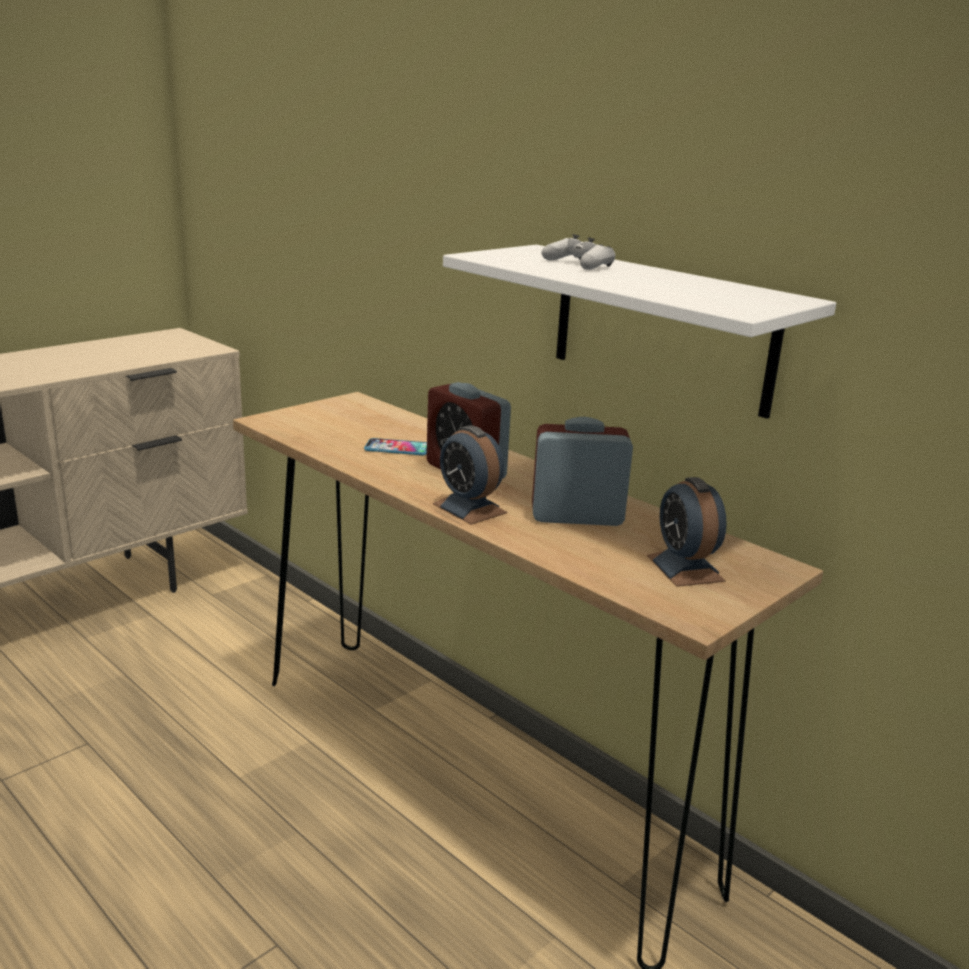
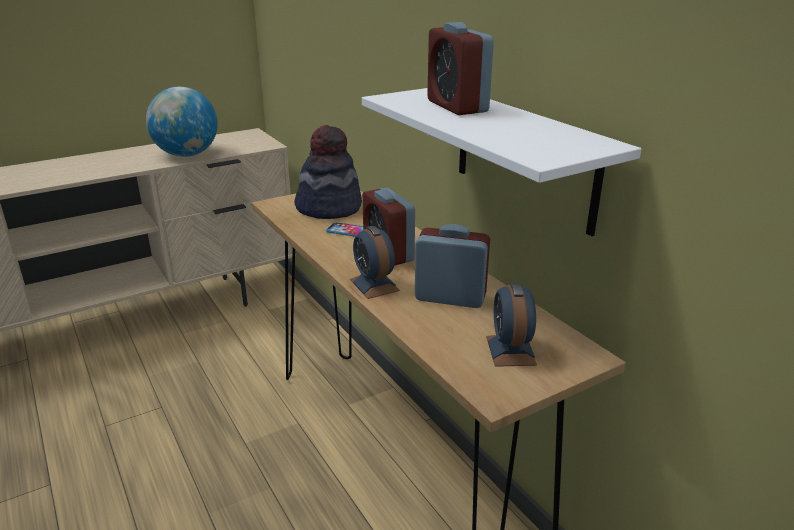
camera: 15 degrees right, 5 degrees up
white game controller [541,234,615,270] -> alarm clock [427,22,494,115]
none -> globe [146,87,218,157]
none -> hat [294,125,362,219]

